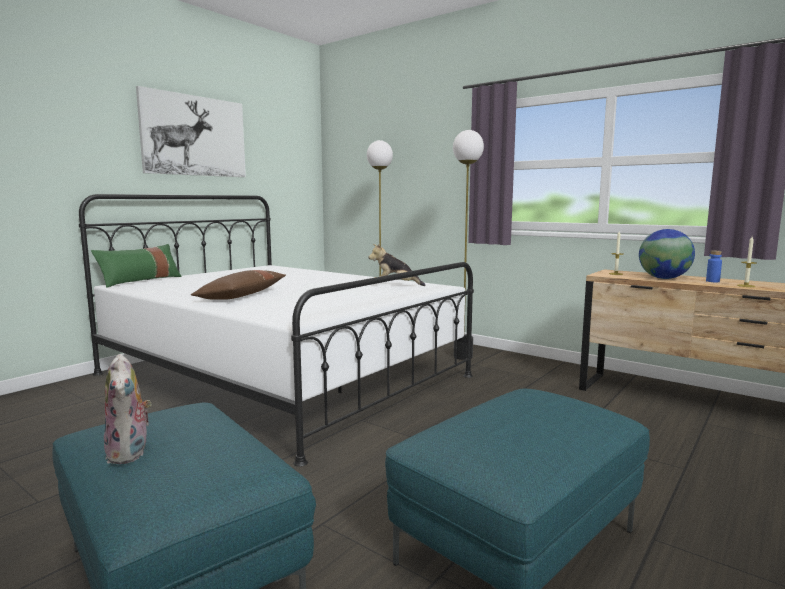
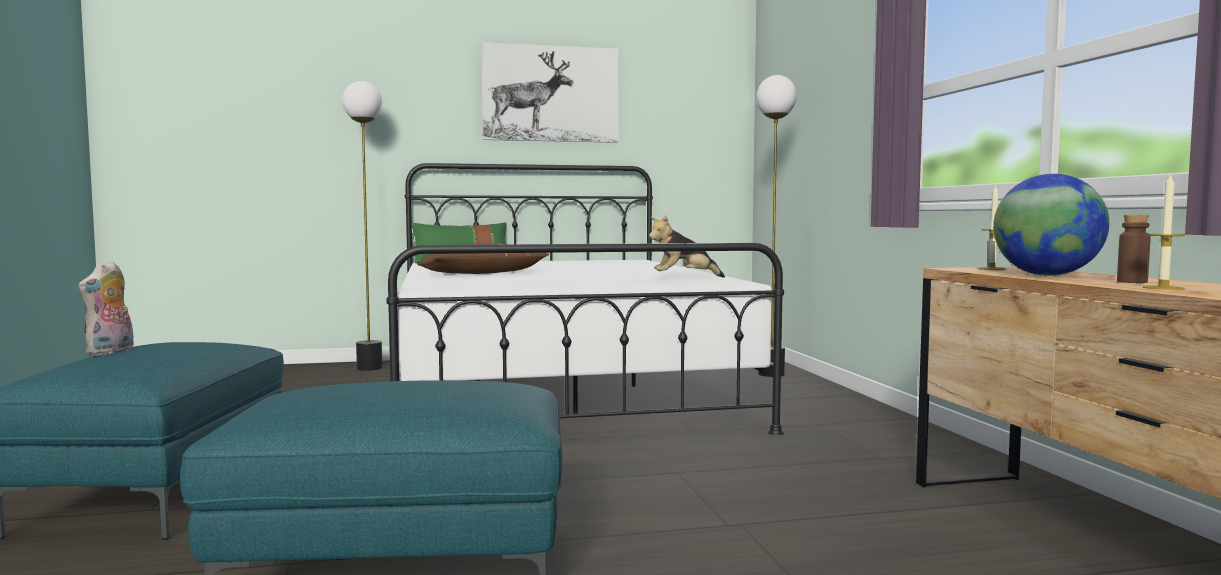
camera: 40 degrees right, 5 degrees down
plush toy [369,244,426,286] -> plush toy turned 60 degrees counterclockwise [649,215,725,278]
floor lamp [453,130,484,360] -> floor lamp moved to [342,81,382,371]
blue bottle [706,251,722,282] -> brown bottle [1117,215,1151,283]

